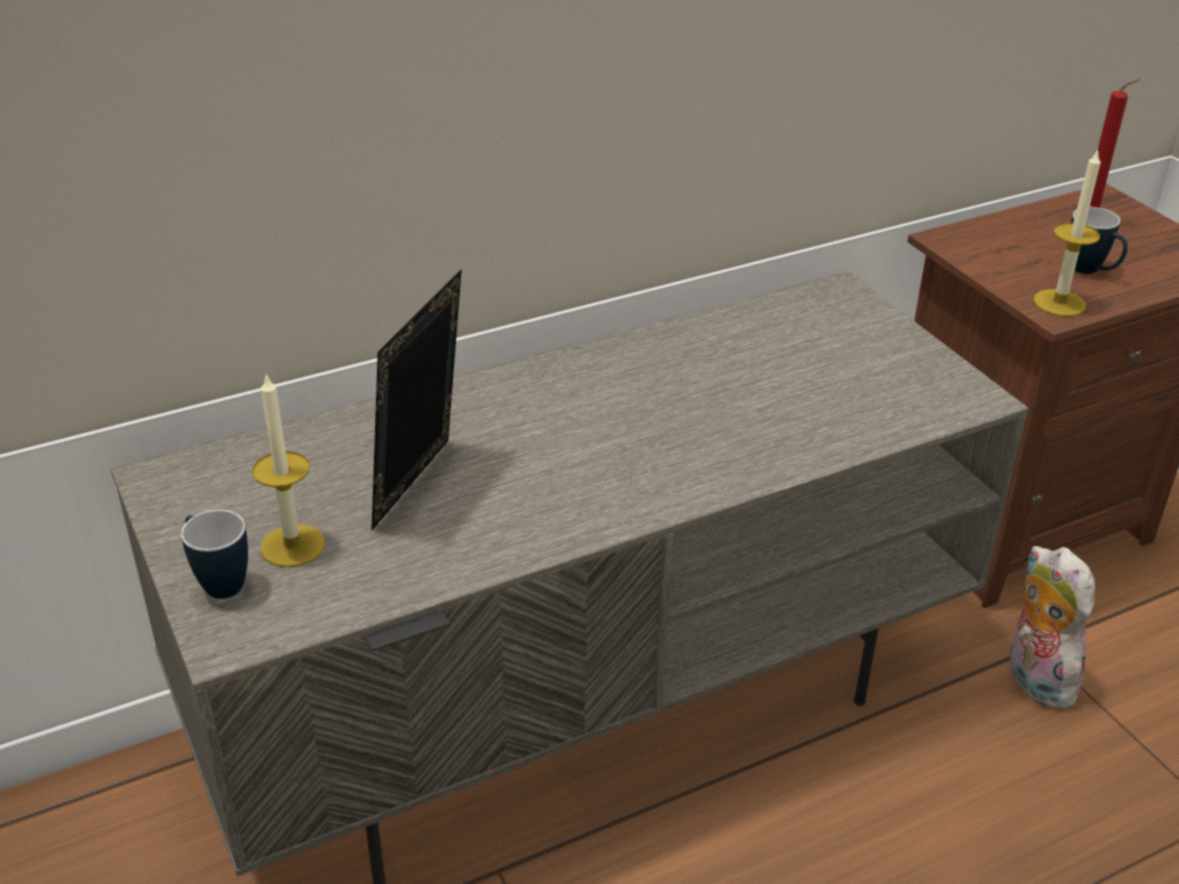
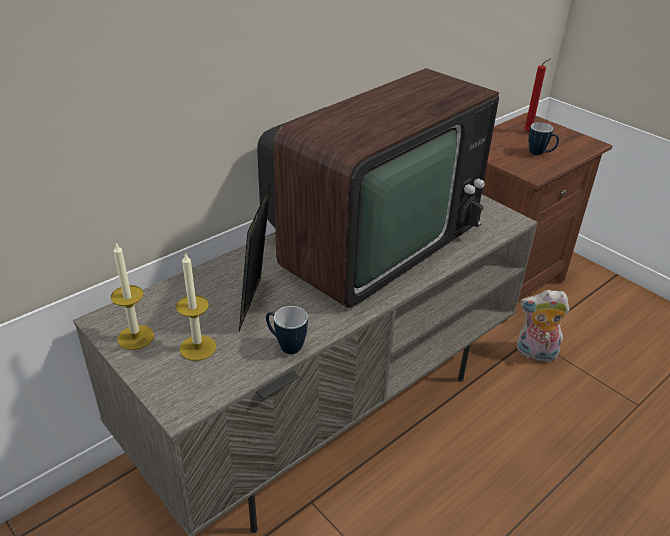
camera: 15 degrees left, 0 degrees up
mug [181,510,248,599] -> mug moved to [266,306,308,354]
plush toy [1007,546,1095,709] -> plush toy turned 45 degrees counterclockwise [517,290,569,362]
candle [1033,149,1101,316] -> candle moved to [111,243,154,350]
none -> television [257,68,499,307]

